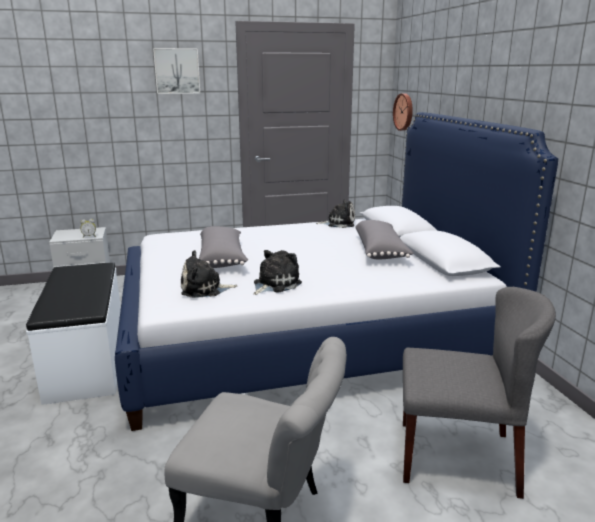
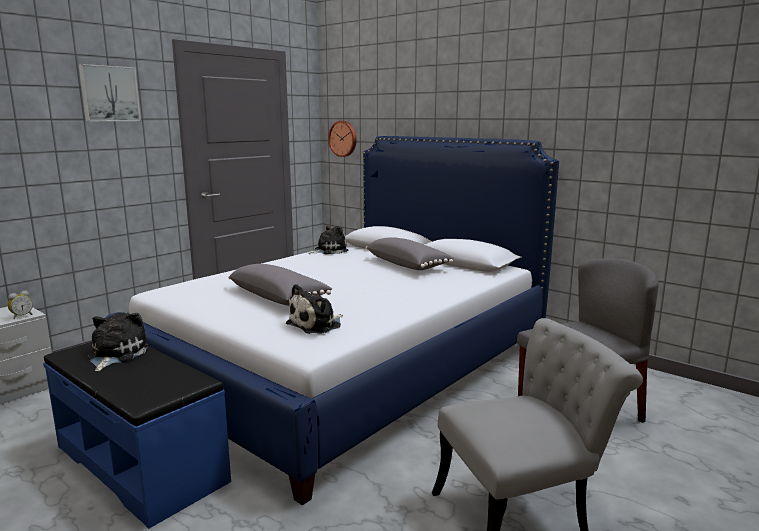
camera: 35 degrees left, 5 degrees down
white bench [26,262,121,405] -> blue bench [43,342,231,529]
plush toy [253,250,302,295] -> plush toy moved to [87,313,149,371]

